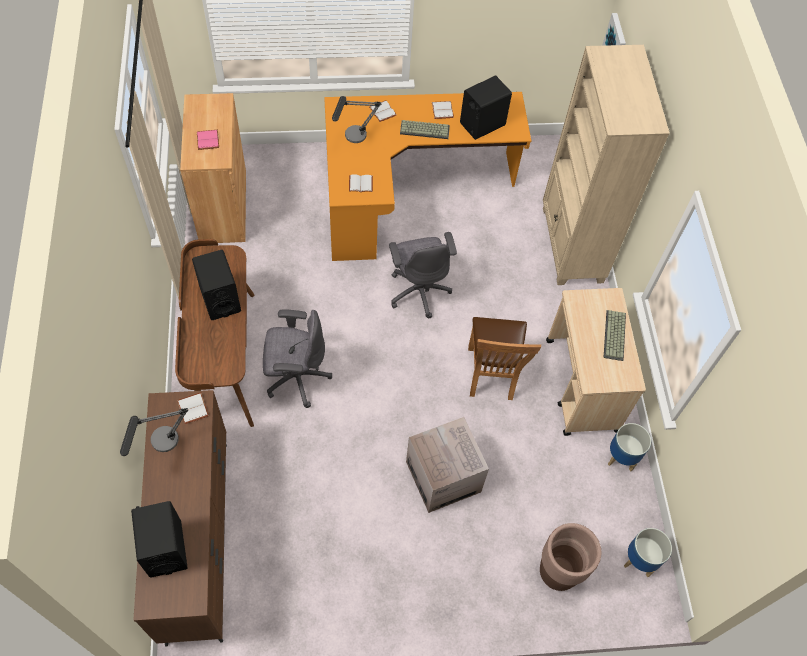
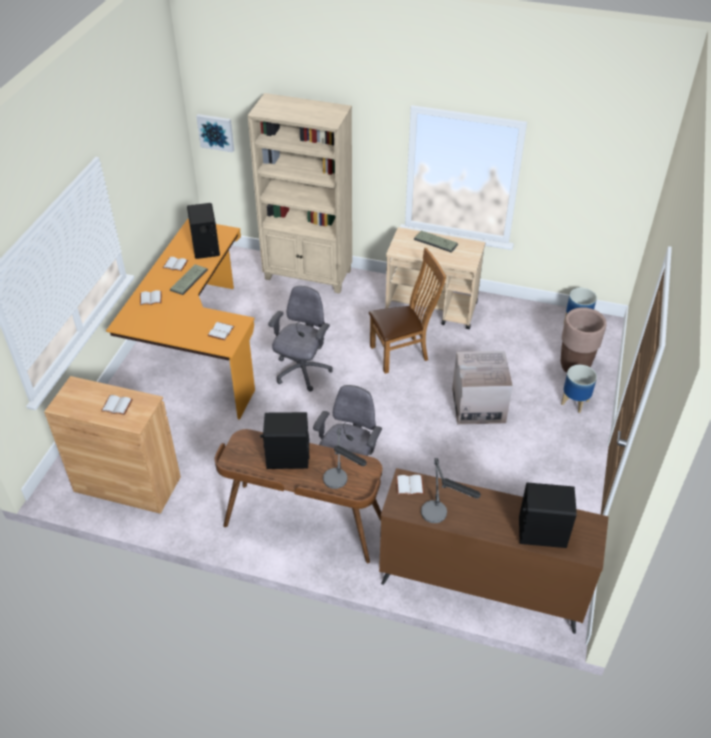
camera: 65 degrees left, 15 degrees down
pink book [197,130,219,150] -> white book [101,395,133,415]
table lamp [332,96,381,143] -> table lamp moved to [323,428,367,489]
grey office chair [389,232,457,318] -> grey office chair turned 75 degrees counterclockwise [268,286,333,392]
brown chair [468,317,541,400] -> brown chair turned 45 degrees counterclockwise [369,248,446,374]
planter [608,423,651,471] -> planter moved to [561,365,597,413]

